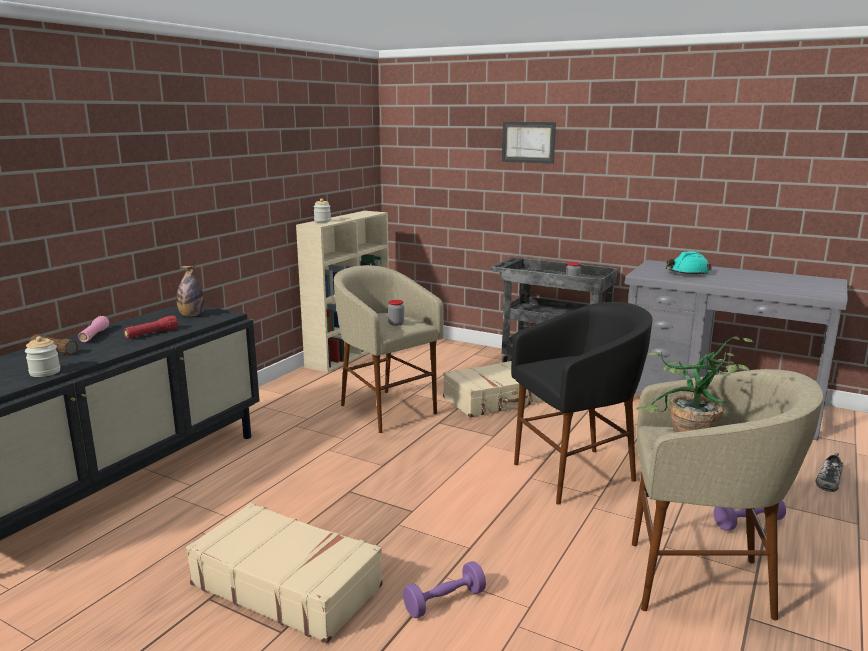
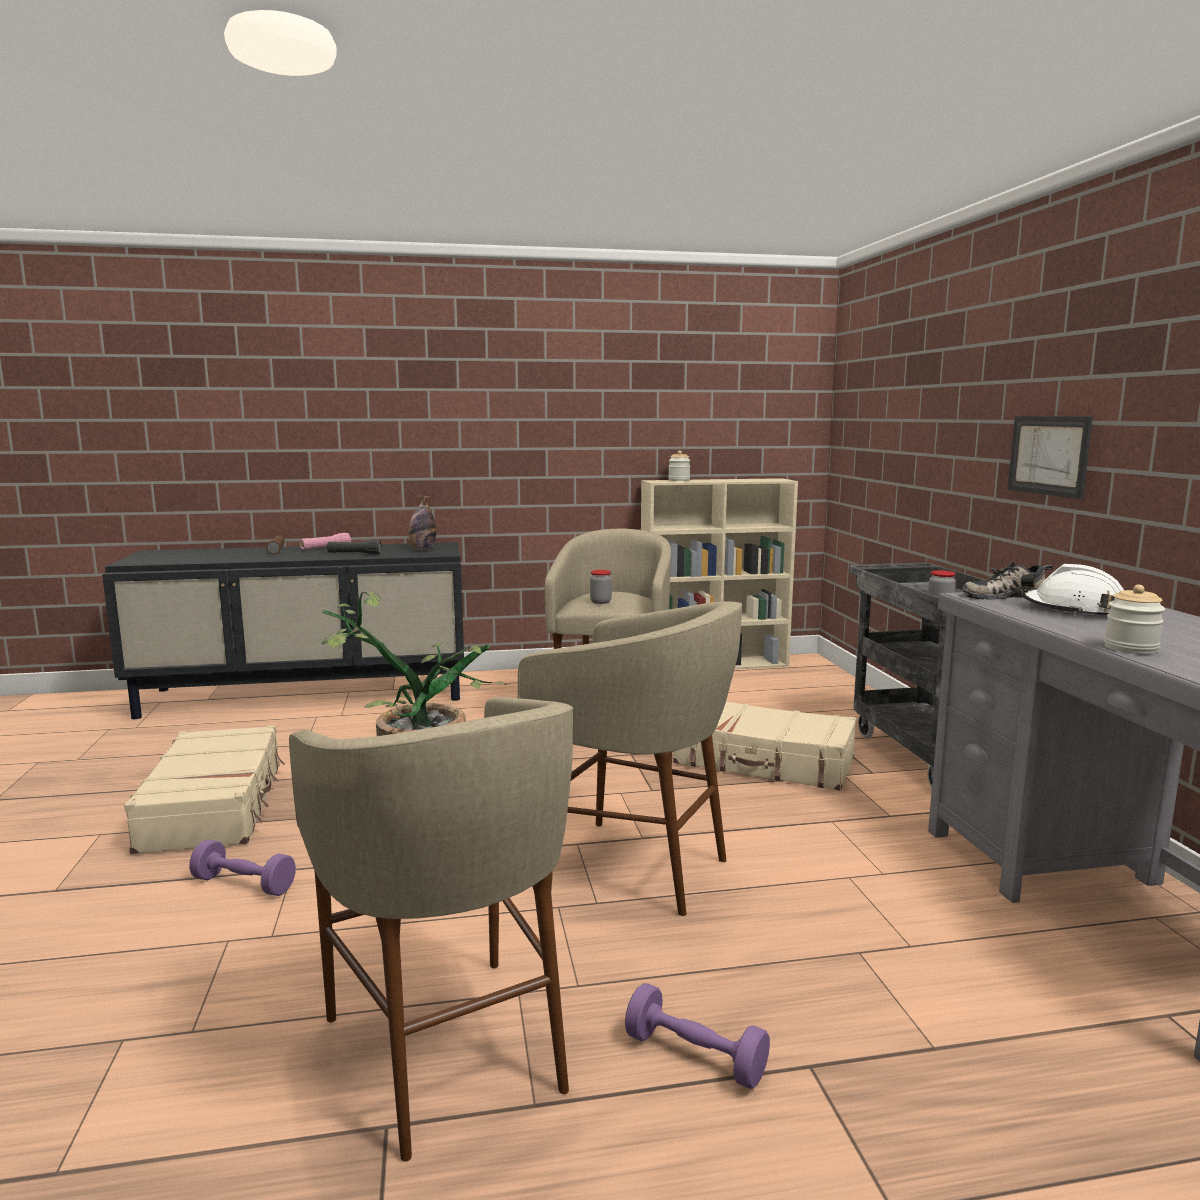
camera: 50 degrees right, 5 degrees down
jar [25,336,60,377] -> jar moved to [1104,585,1165,654]
red flashlight [124,316,178,338] -> black flashlight [327,540,382,554]
picture [502,122,556,164] -> picture moved to [1007,416,1093,499]
black stool [511,302,653,505] -> beige stool [518,601,742,916]
turquoise hard hat [666,251,712,276] -> white hard hat [1021,564,1124,615]
shoe [816,453,843,492] -> shoe moved to [963,562,1054,600]

